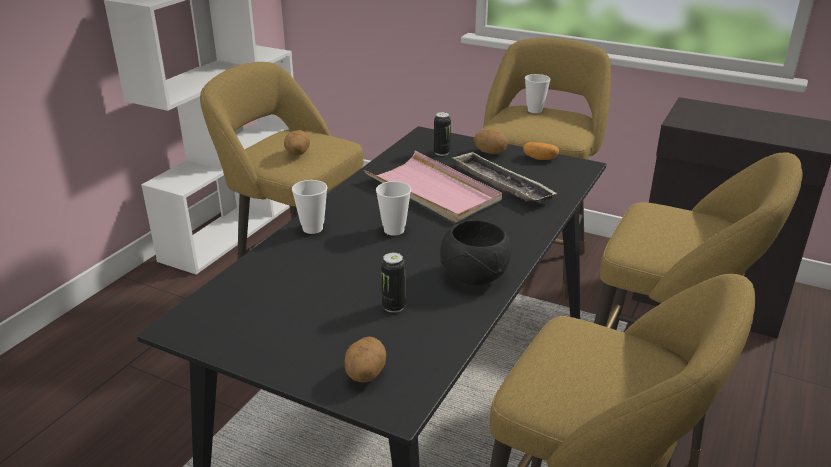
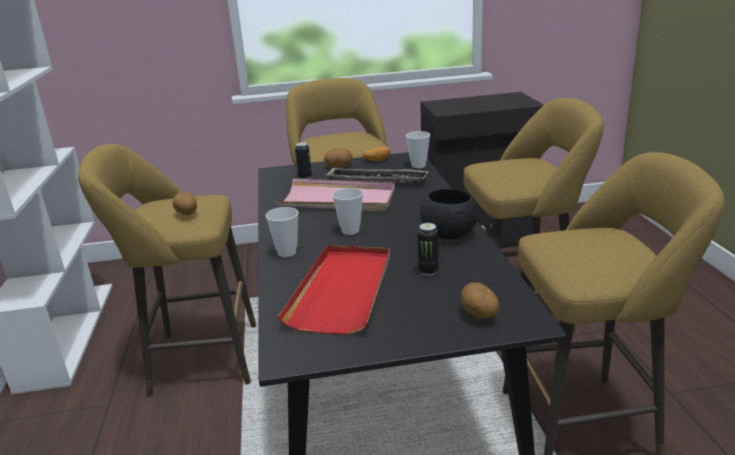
camera: 35 degrees left, 5 degrees down
cup [525,74,551,113] -> cup moved to [406,131,430,168]
none -> red tray [278,245,390,334]

